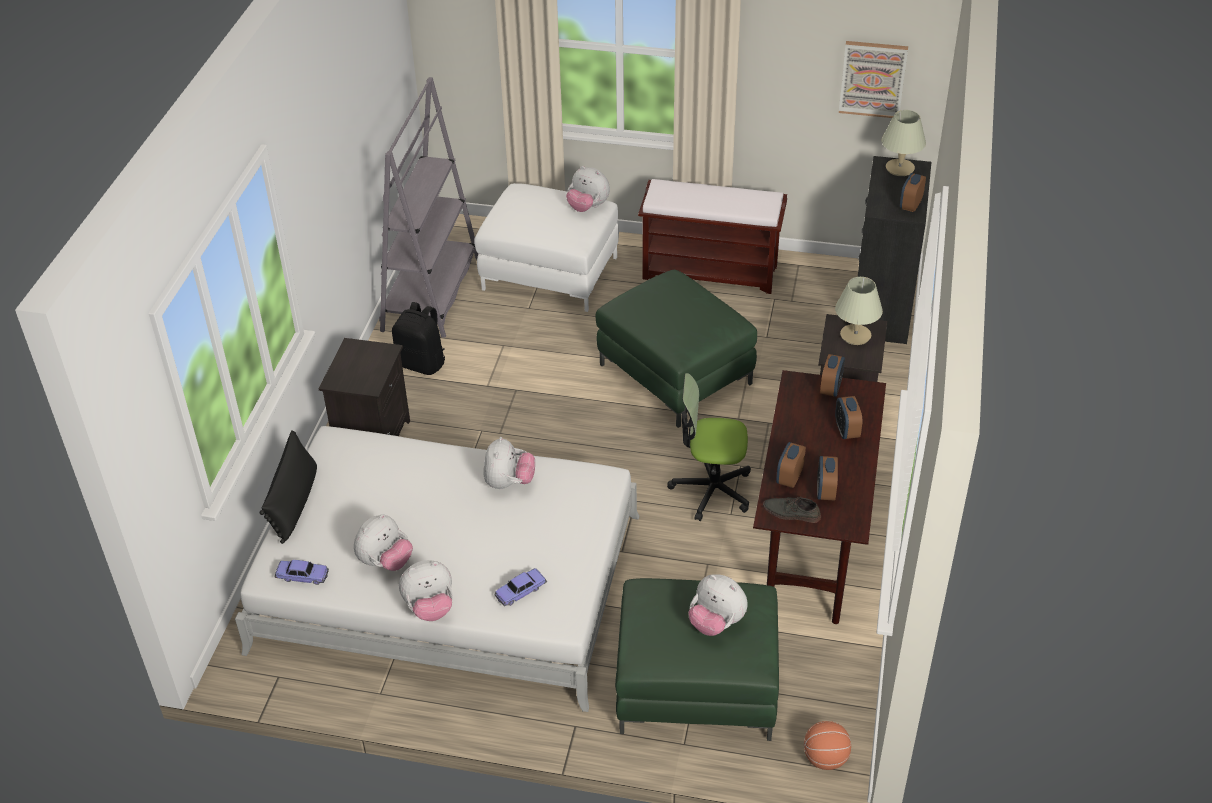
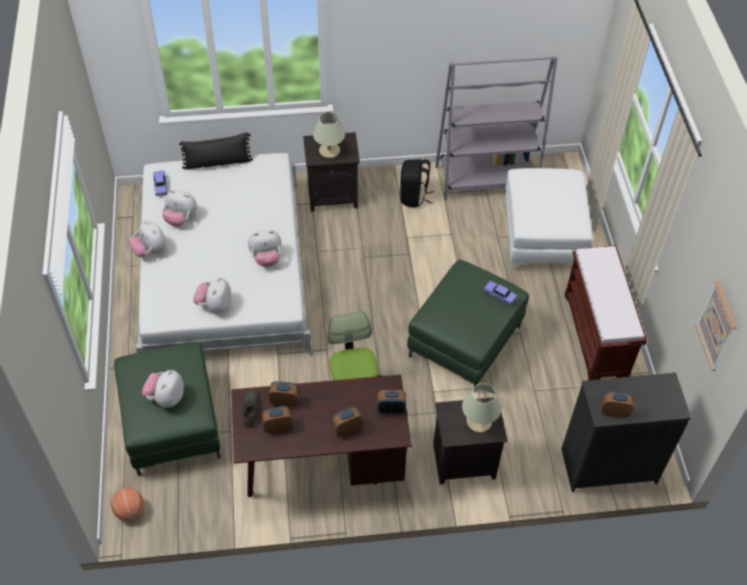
camera: 70 degrees right, 10 degrees up
toy car [494,568,547,606] -> toy car moved to [483,281,518,305]
plush toy [566,166,610,212] -> plush toy moved to [193,278,231,313]
beige table lamp [881,110,926,176] -> beige table lamp moved to [313,112,345,158]

